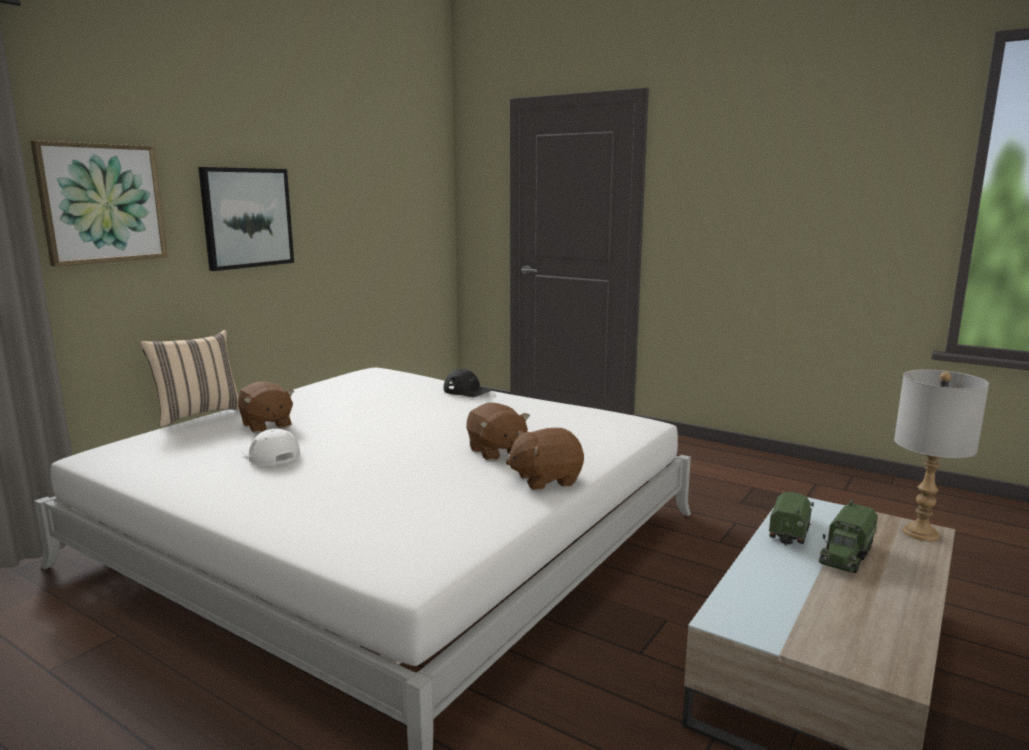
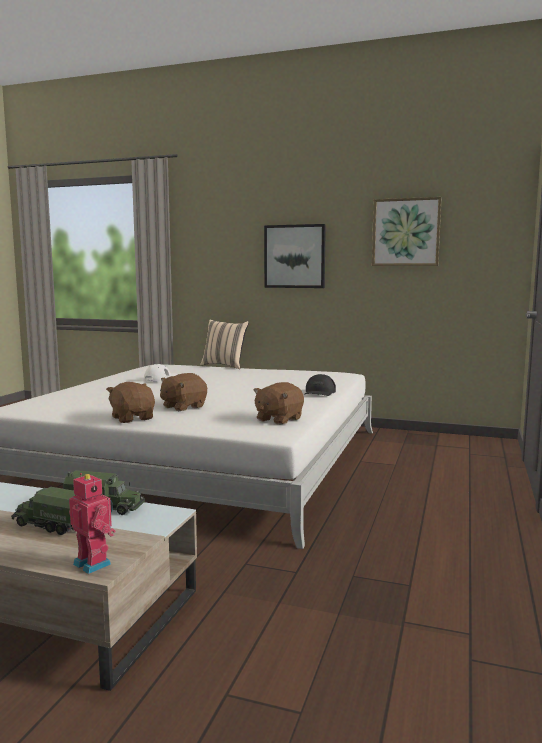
camera: 75 degrees right, 5 degrees down
picture [31,140,168,267] -> picture moved to [372,197,442,266]
brown plush toy [238,381,294,433] -> brown plush toy moved to [254,382,304,425]
grey table lamp [894,370,989,541] -> toy robot [69,473,116,574]

